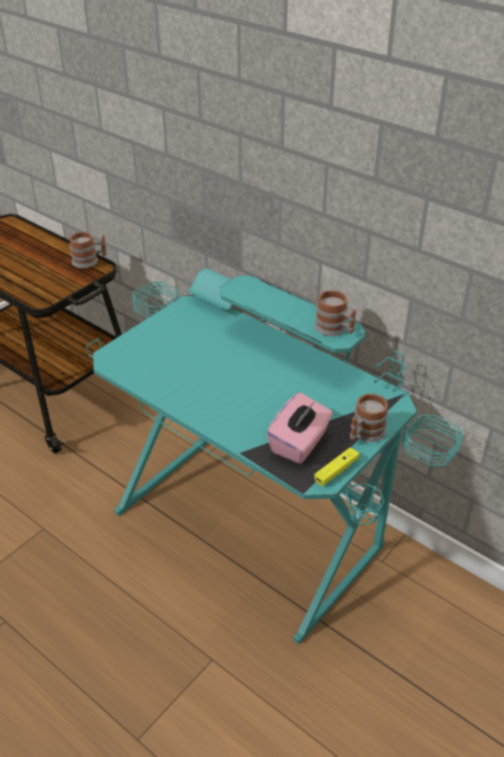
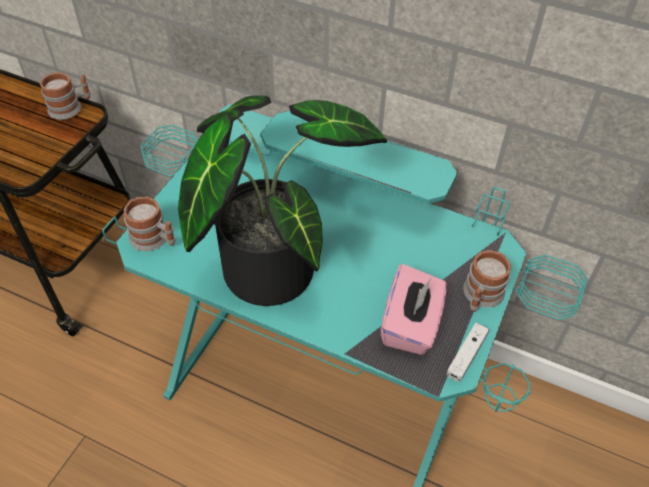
camera: 15 degrees left, 10 degrees up
mug [314,290,356,336] -> mug moved to [124,196,176,251]
yellow game controller [314,447,359,486] -> white game controller [447,323,489,382]
none -> potted plant [178,96,387,306]

